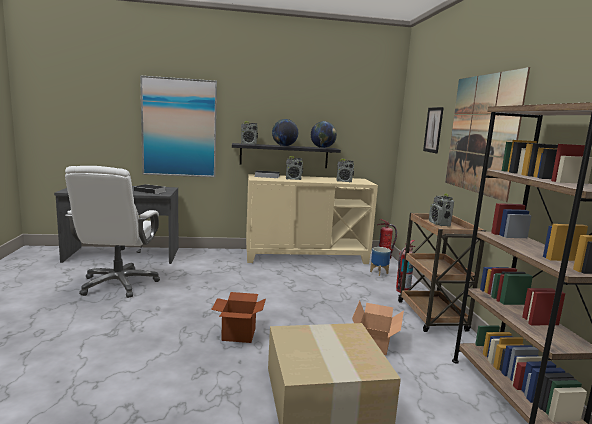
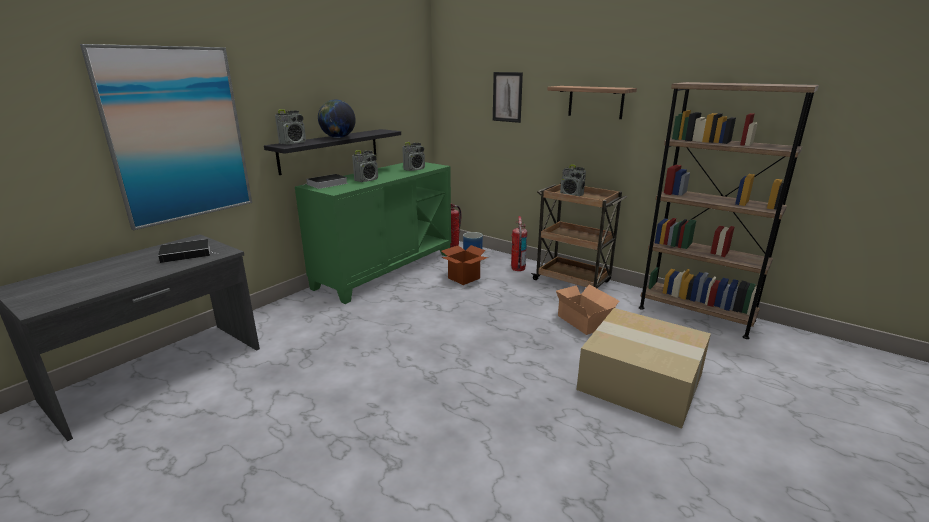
camera: 45 degrees left, 10 degrees up
white office chair [65,166,160,298] -> none
cardboard box [211,292,266,343] -> cardboard box moved to [441,245,488,285]
beige cabinet [246,174,378,264] -> green cabinet [295,162,451,304]
globe [311,121,337,148] -> none
picture [445,67,530,202] -> shelf [547,86,637,119]

